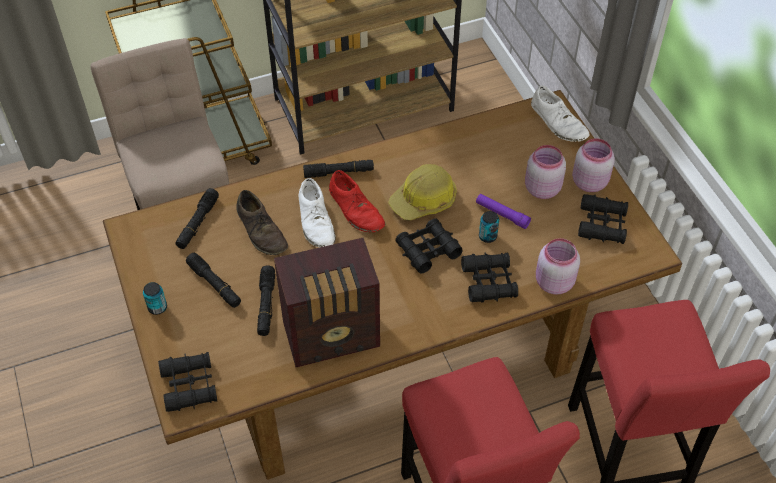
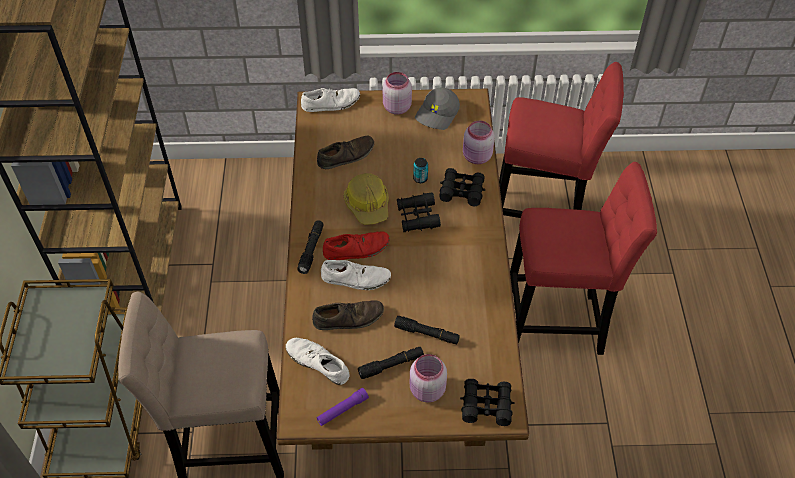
camera: 70 degrees left, 0 degrees up
can [143,282,167,315] -> none
black flashlight [175,188,219,249] -> white shoe [285,338,349,385]
radio [274,238,380,367] -> none
purple flashlight [476,194,531,229] -> purple flashlight moved to [317,388,369,426]
pink jar [525,145,566,199] -> pink jar moved to [410,354,447,402]
black binoculars [578,194,628,244] -> grey cap [415,87,460,130]
none -> brown shoe [317,136,374,169]

